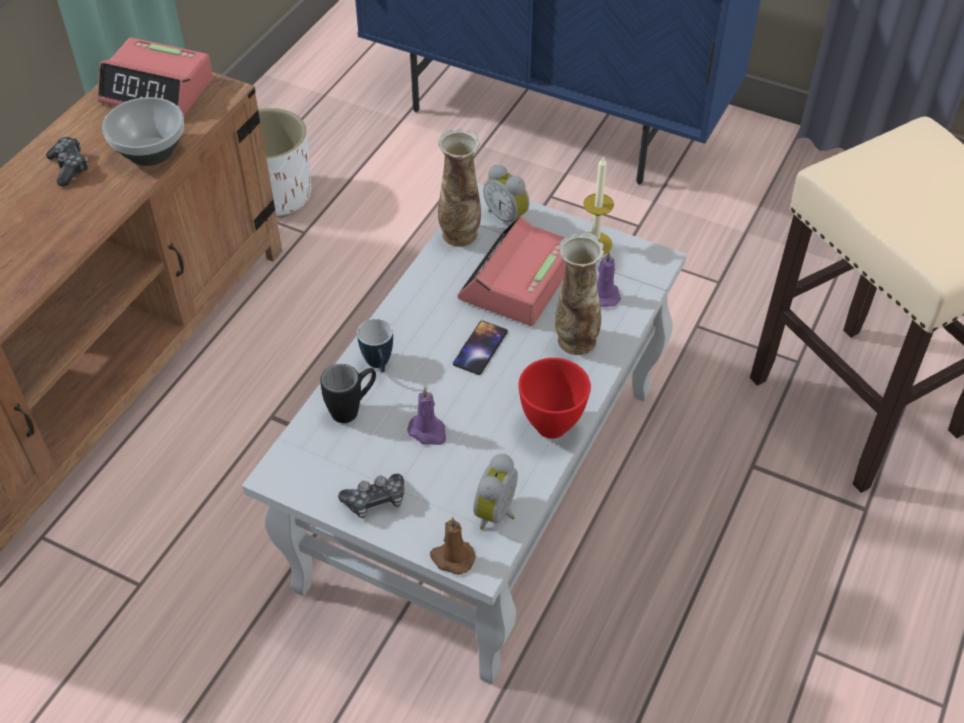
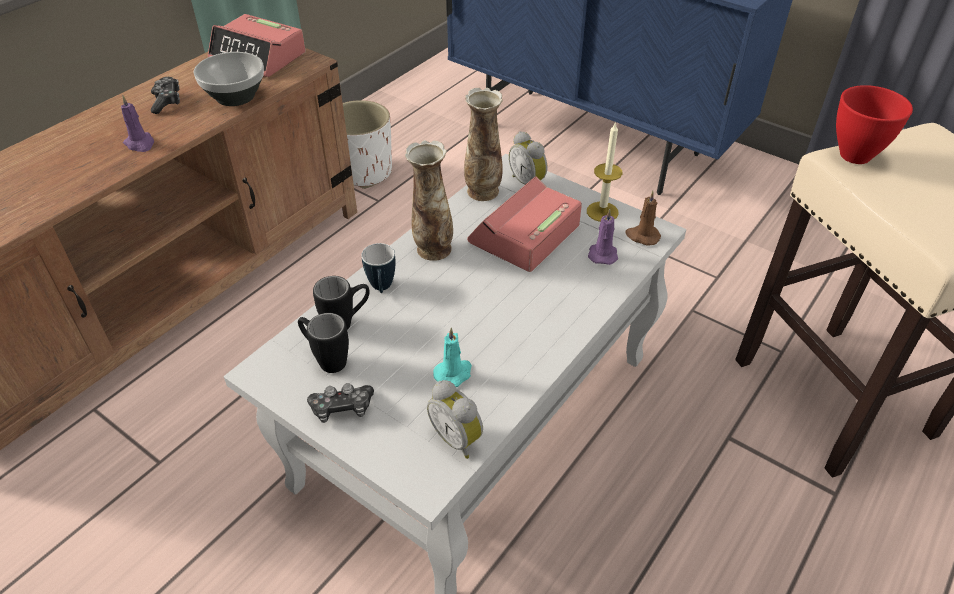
camera: 10 degrees right, 5 degrees down
purple candle [407,387,446,445] -> purple candle moved to [121,95,154,152]
brown candle [430,517,476,575] -> brown candle moved to [625,191,661,246]
phone [453,321,508,375] -> none
alarm clock [473,454,518,530] -> alarm clock turned 75 degrees counterclockwise [427,380,483,459]
red bowl [518,358,591,439] -> red bowl moved to [836,85,913,164]
vase [555,233,604,355] -> vase moved to [405,140,453,261]
none -> black mug [298,313,349,373]
none -> turquoise candle [433,327,472,387]

